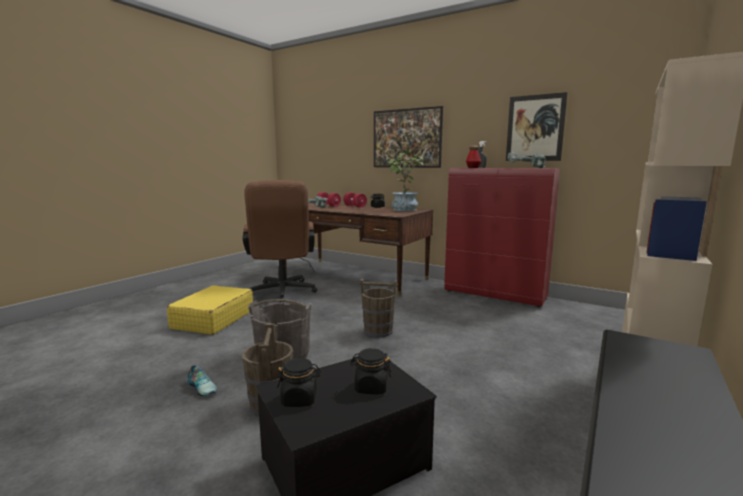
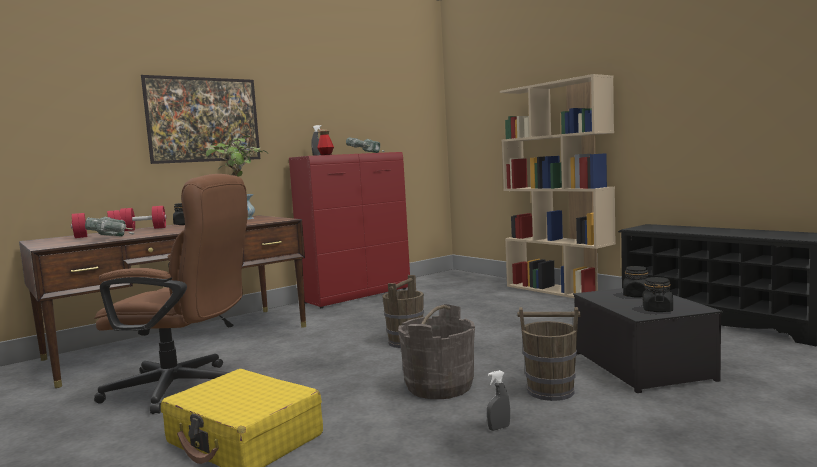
camera: 70 degrees left, 5 degrees down
shoe [187,365,218,397] -> grey spray bottle [487,370,510,431]
picture [506,92,568,161] -> none

